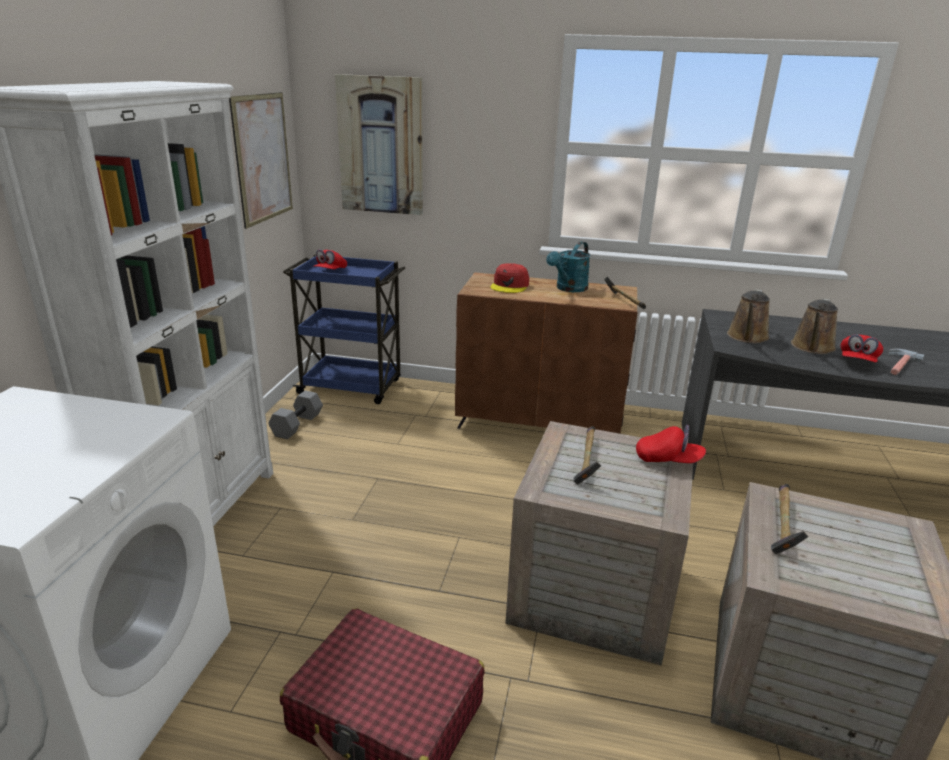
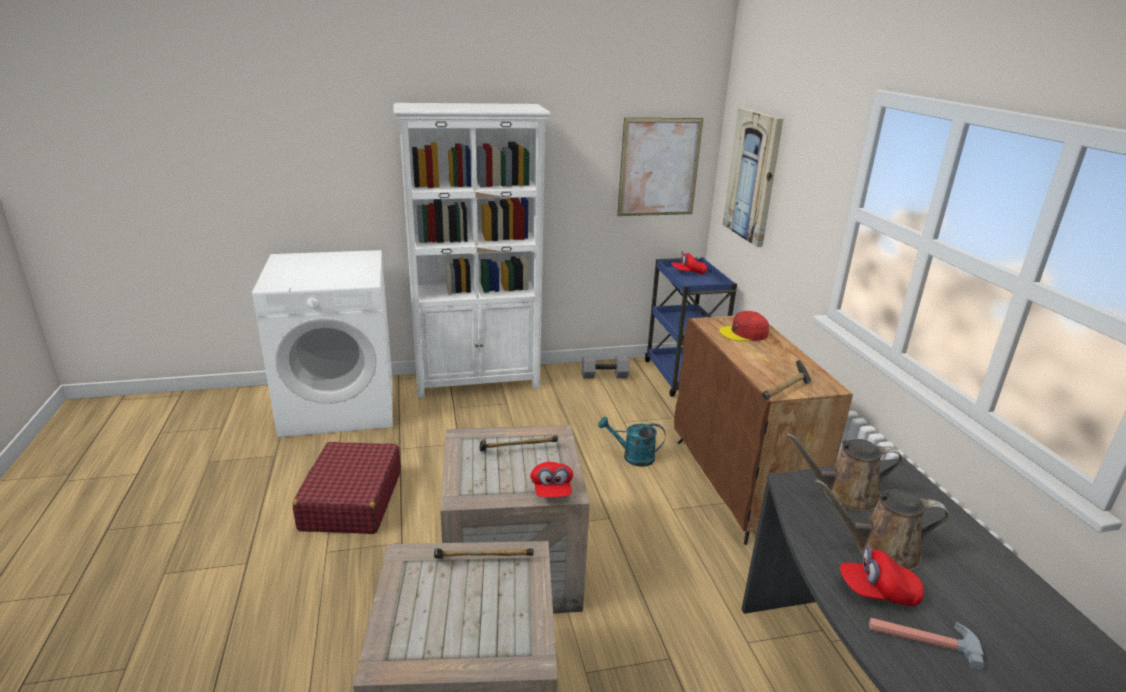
camera: 65 degrees right, 0 degrees up
turquoise watering can [546,242,591,292] -> turquoise watering can moved to [598,417,666,467]

